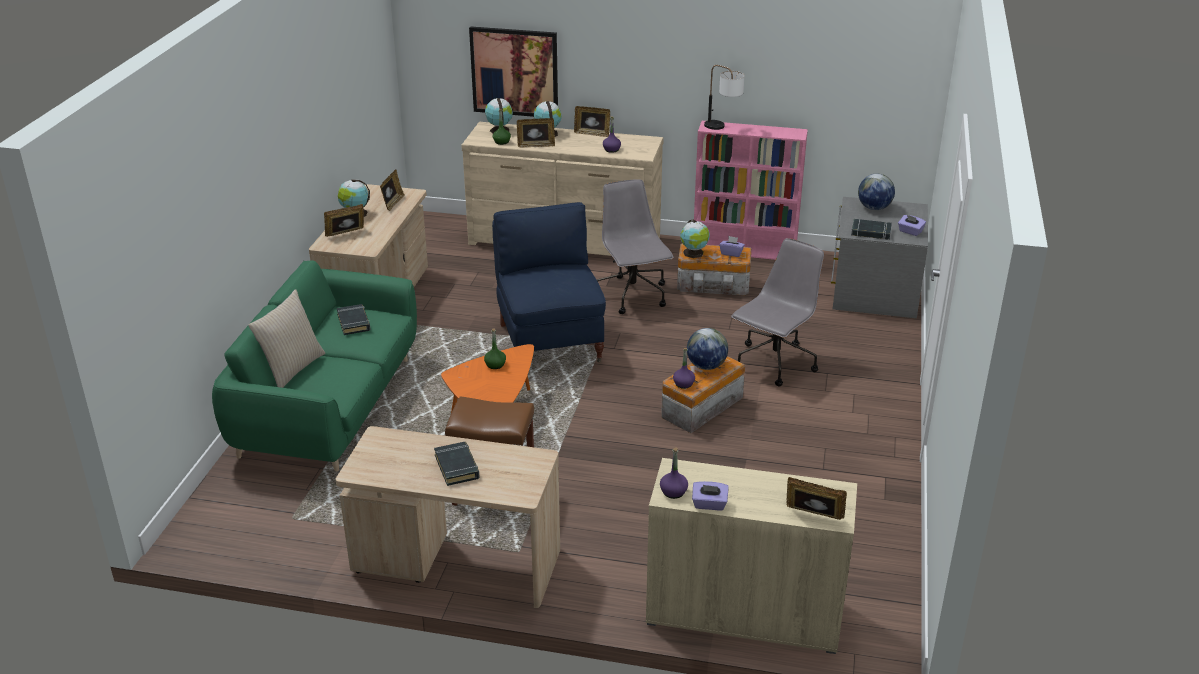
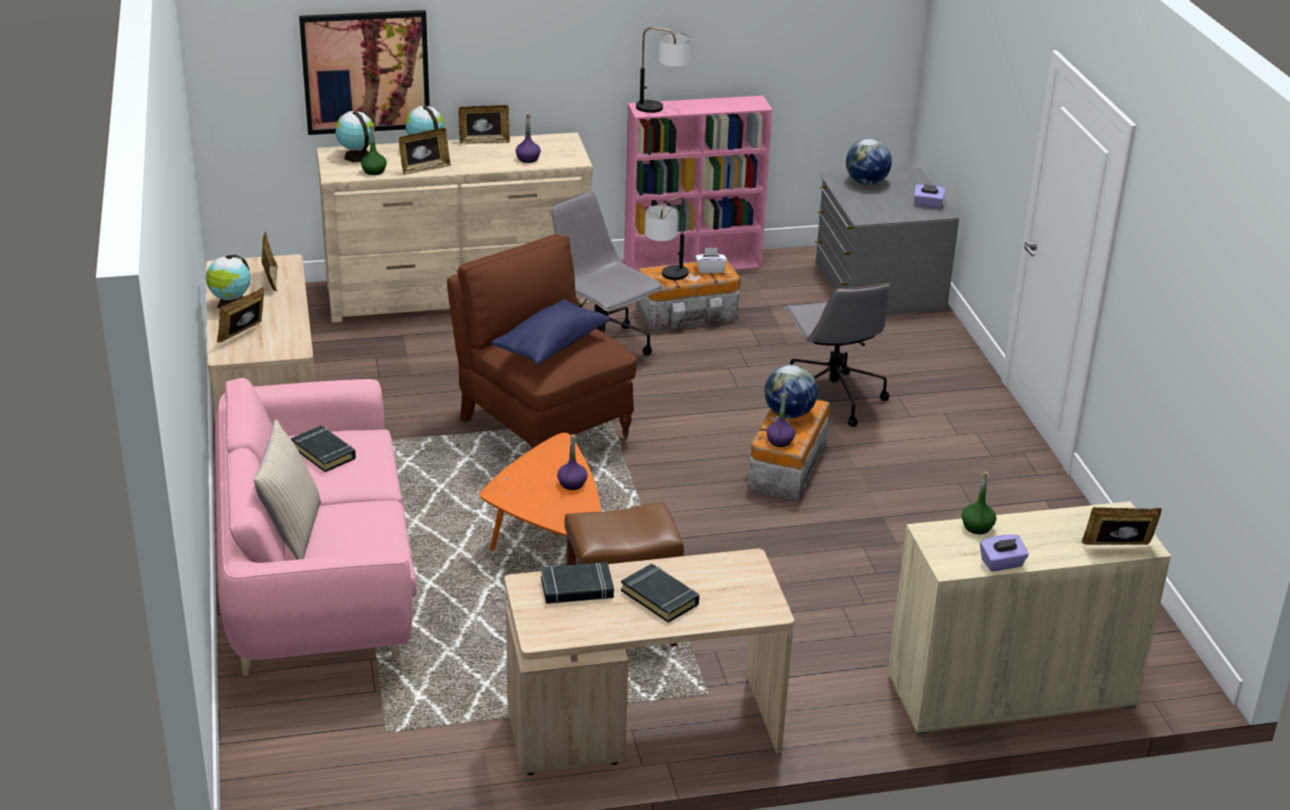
camera: 25 degrees left, 0 degrees up
green sofa [212,260,417,471] -> pink sofa [215,378,417,676]
green bottle [484,328,506,369] -> green bottle moved to [962,471,996,534]
blue armchair [492,202,606,362] -> brown armchair [447,234,637,449]
purple bottle [660,447,688,499] -> purple bottle moved to [557,434,588,490]
globe [680,220,710,258] -> table lamp [645,196,689,280]
purple tissue box [720,236,745,257] -> white tissue box [695,248,727,273]
grey office chair [731,238,824,386] -> grey office chair turned 150 degrees clockwise [784,283,891,427]
black book [851,219,892,240] -> black book moved to [541,562,614,604]
none -> blue pillow [491,299,610,365]

